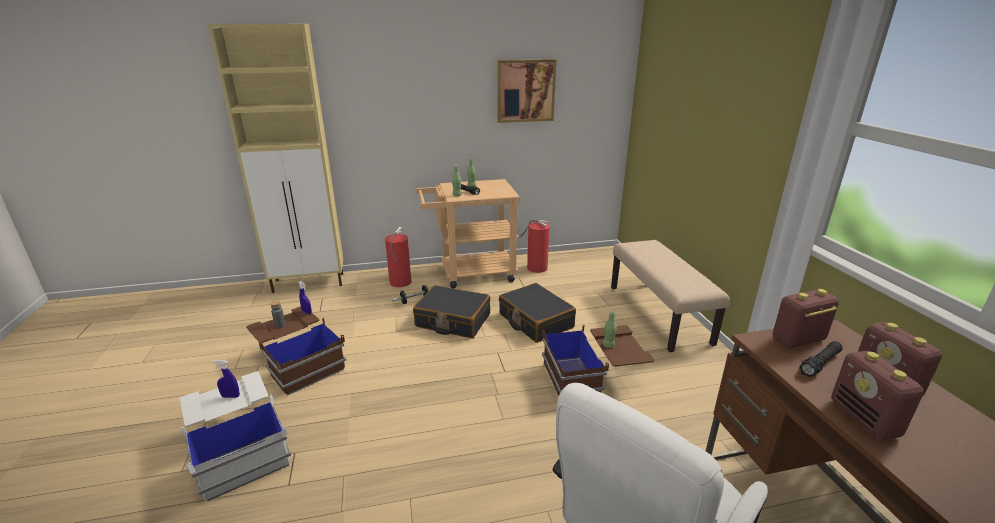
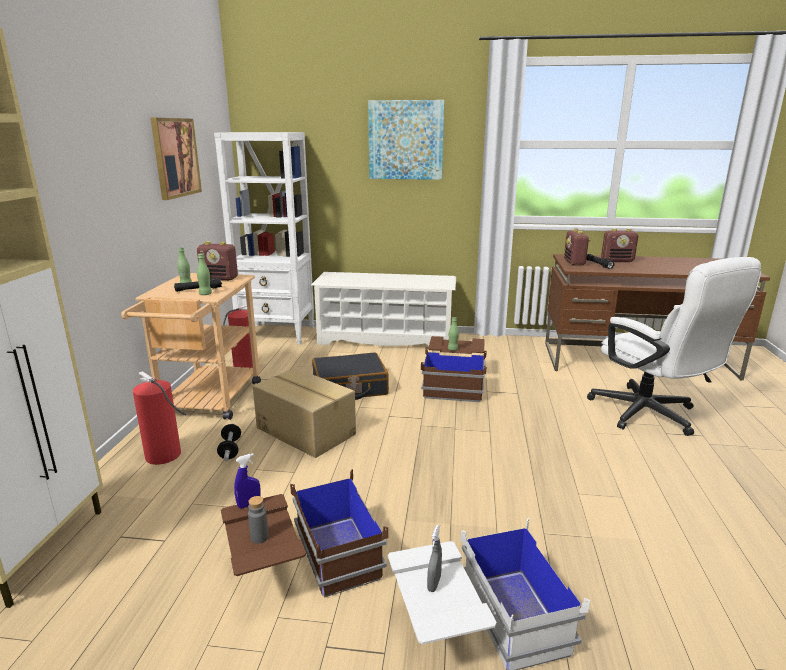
camera: 70 degrees left, 5 degrees down
blue spray bottle [213,360,240,398] -> grey spray bottle [427,525,442,592]
black suitcase [413,285,490,338] -> cardboard box [253,368,356,458]
beige bench [611,240,730,352] -> white shoe rack [311,272,456,346]
radio [832,351,924,440] -> radio moved to [197,241,238,281]
none -> white bookcase [214,132,314,344]
none -> picture [368,100,444,180]

